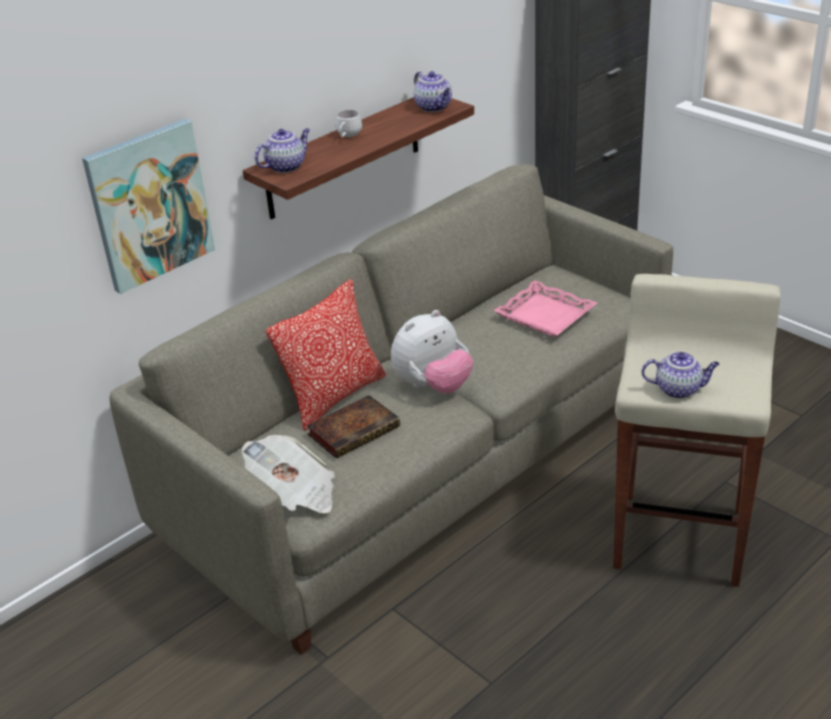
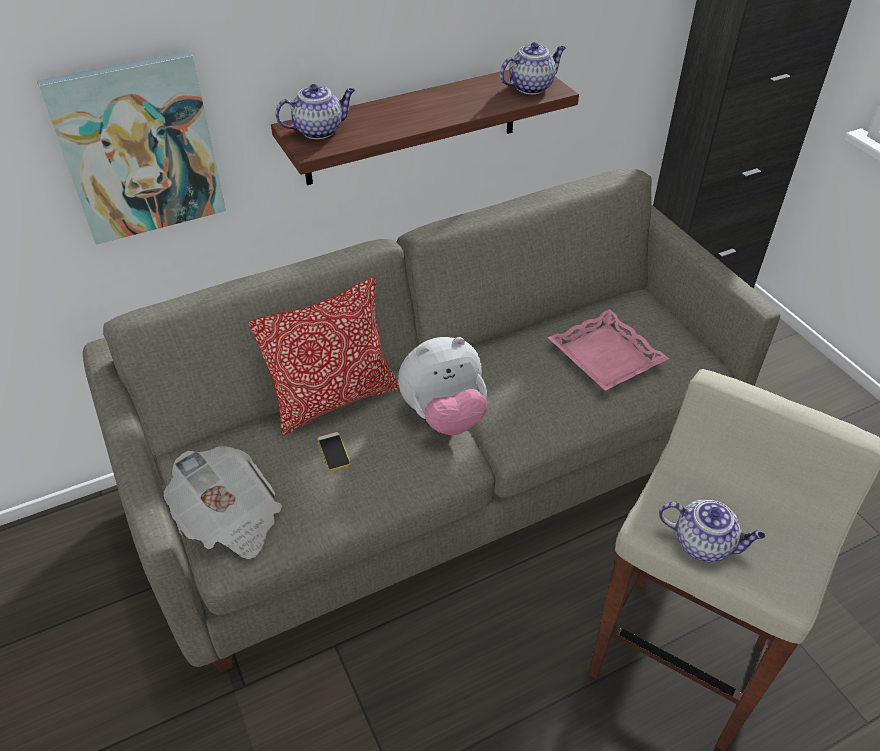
camera: 15 degrees right, 10 degrees up
book [306,395,400,459] -> phone [317,432,351,471]
white mug [336,110,362,137] -> none
teapot [414,71,452,112] -> teapot turned 105 degrees counterclockwise [500,42,566,94]

